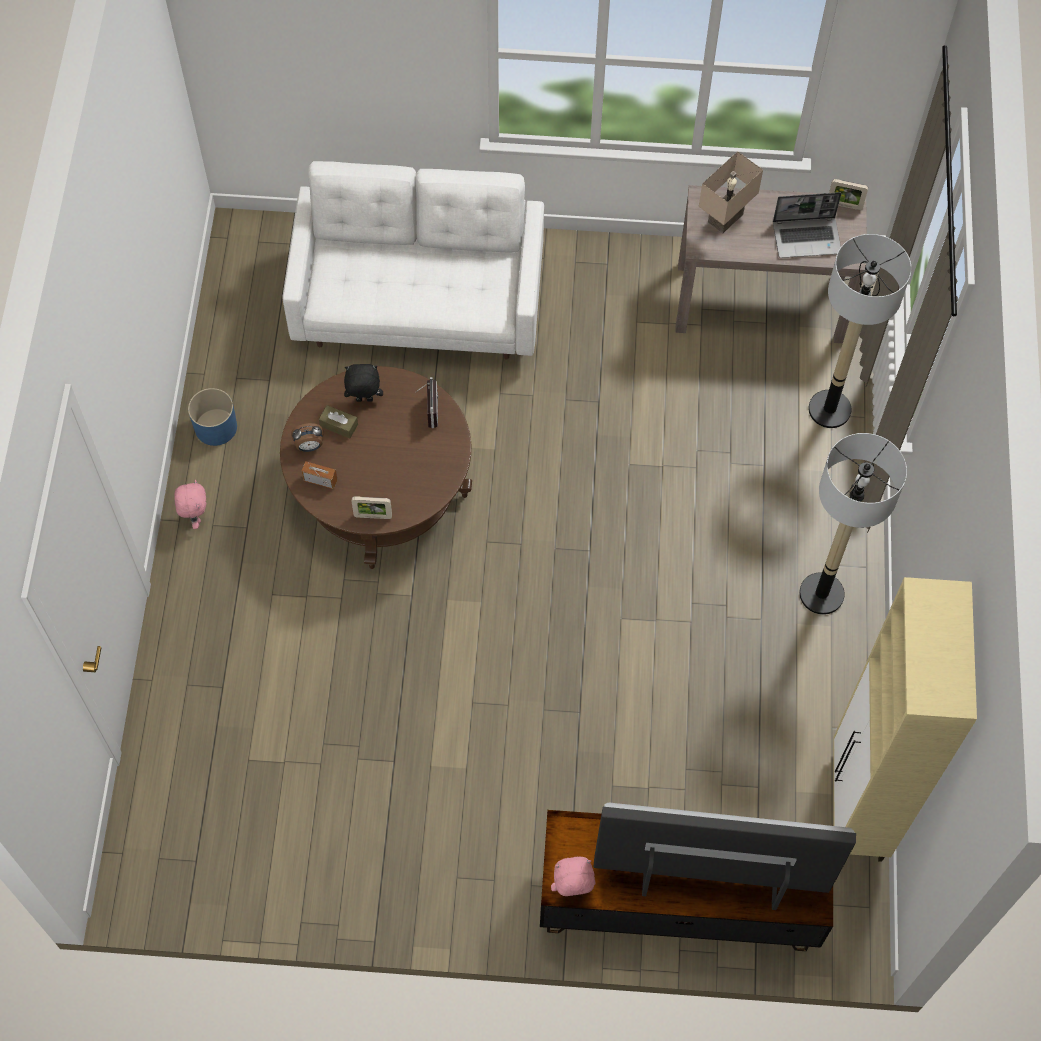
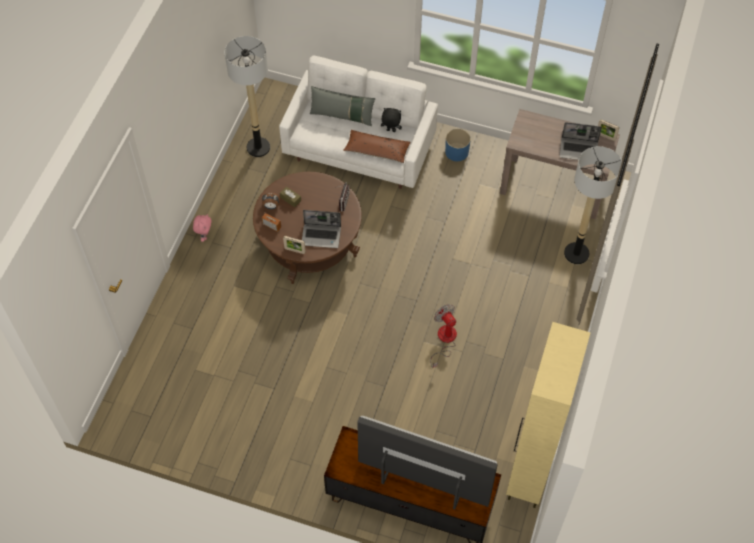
camera: 15 degrees right, 5 degrees down
blue planter [188,388,237,446] -> blue planter moved to [445,129,471,161]
black plush toy [344,364,383,402] -> black plush toy moved to [381,108,402,132]
pink plush toy [551,856,596,896] -> none
beige table lamp [699,151,763,234] -> none
floor lamp [799,433,907,615] -> floor lamp moved to [225,36,270,157]
none -> laptop [302,210,341,248]
none -> grey pillow [310,86,375,126]
none -> brown pillow [343,130,411,163]
none -> fan [430,304,457,368]

